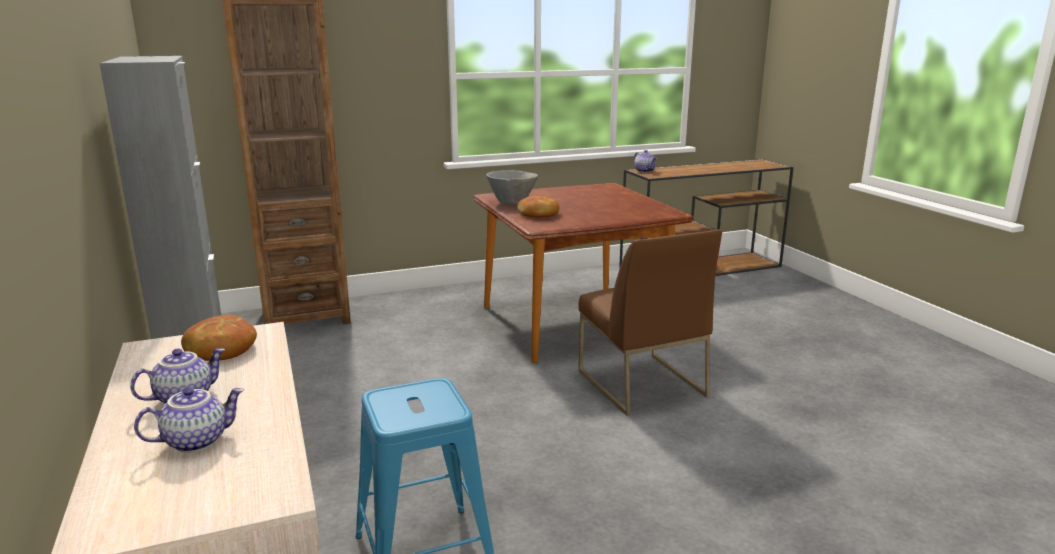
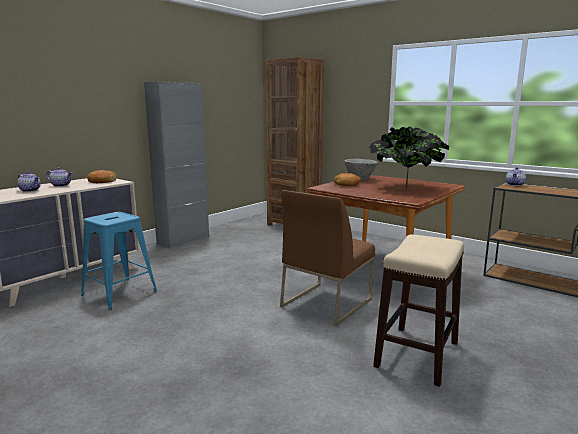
camera: 60 degrees right, 5 degrees down
none -> potted plant [369,127,449,189]
none -> stool [373,234,464,387]

